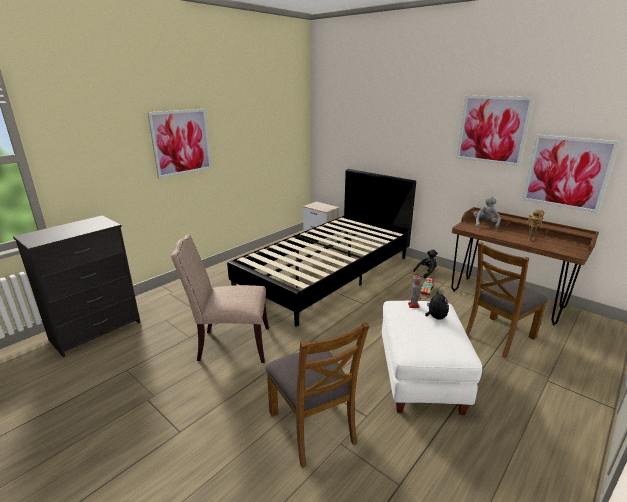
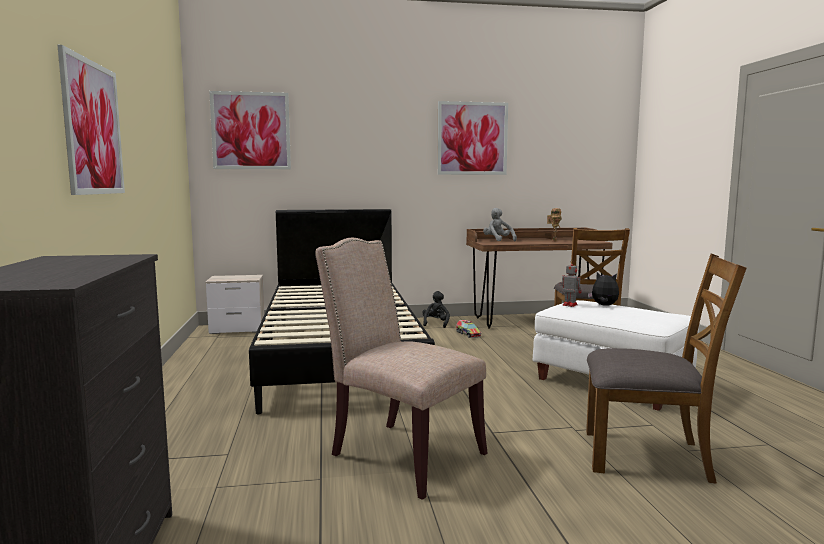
camera: 50 degrees left, 15 degrees down
beige chair [171,235,269,363] -> beige chair turned 90 degrees clockwise [315,238,487,500]
picture [522,135,620,213] -> picture moved to [209,91,291,169]

